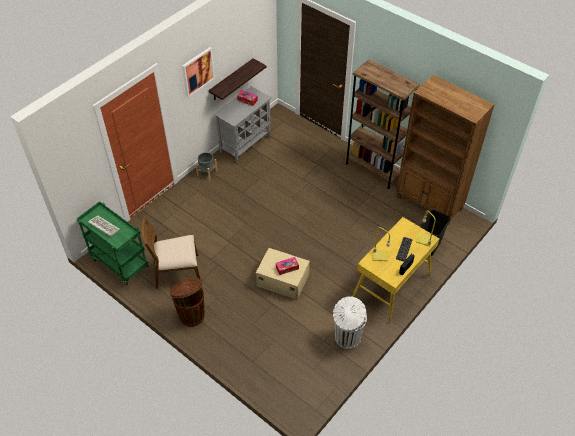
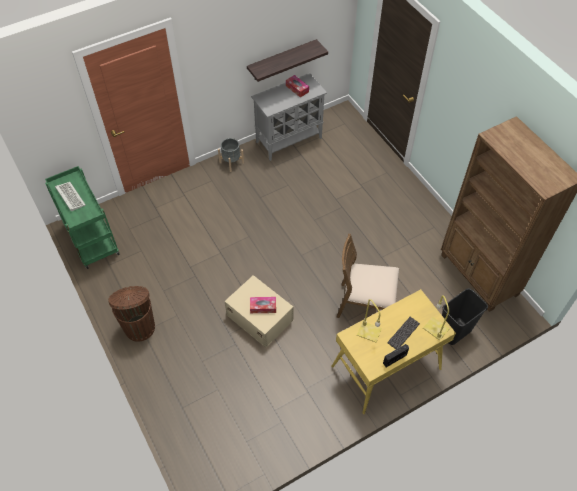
camera: 20 degrees right, 5 degrees up
brown chair [142,217,201,289] -> brown chair moved to [336,234,399,318]
picture [182,47,215,98] -> none
white trash can [333,296,367,349] -> none
brown bookcase [346,59,420,189] -> none

